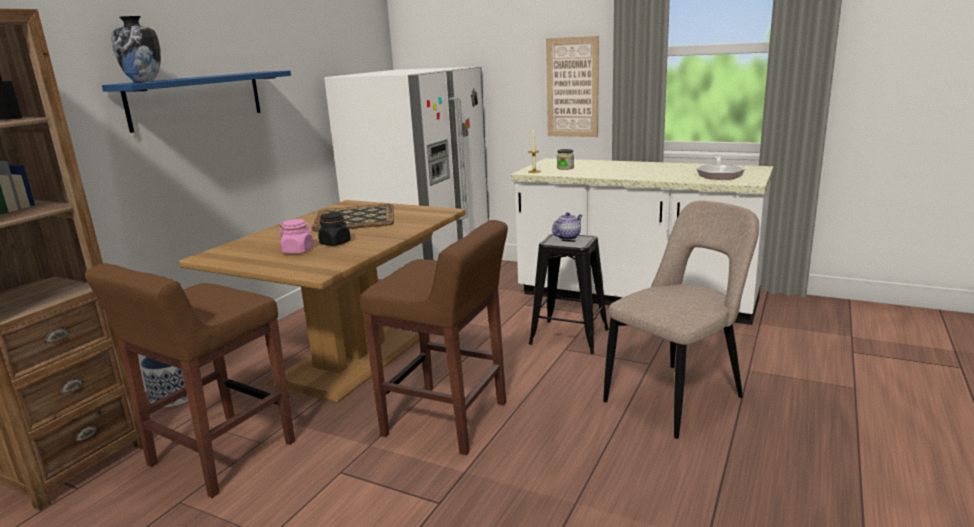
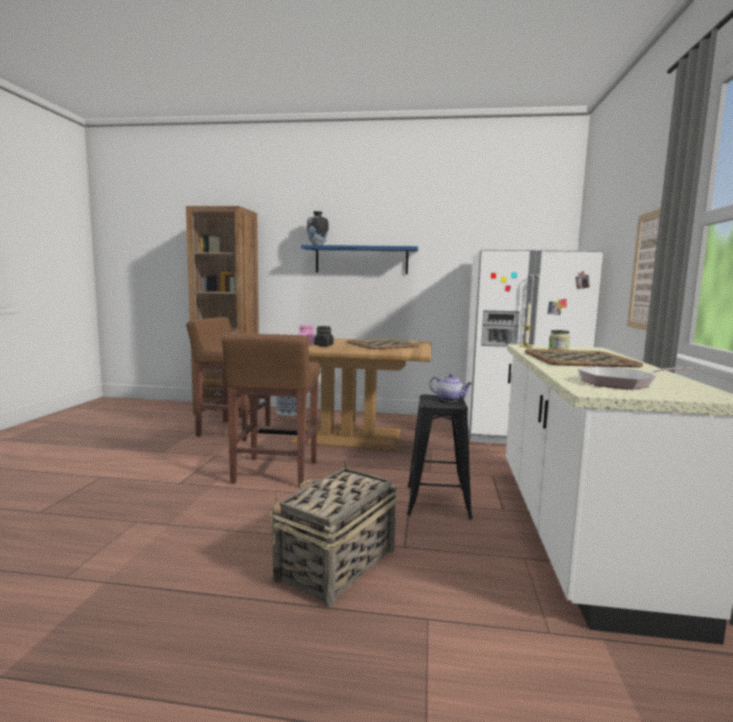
camera: 70 degrees right, 10 degrees down
beige chair [603,201,759,439] -> basket [270,460,398,608]
none -> tray [525,349,643,368]

